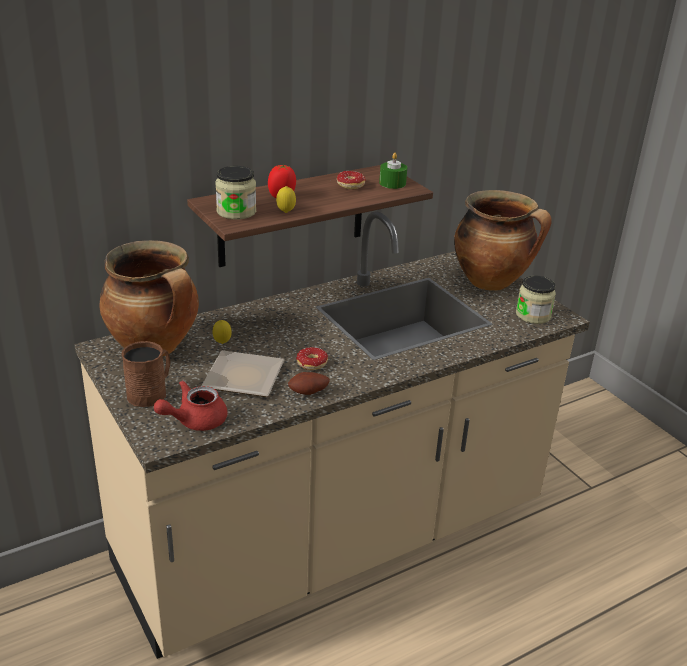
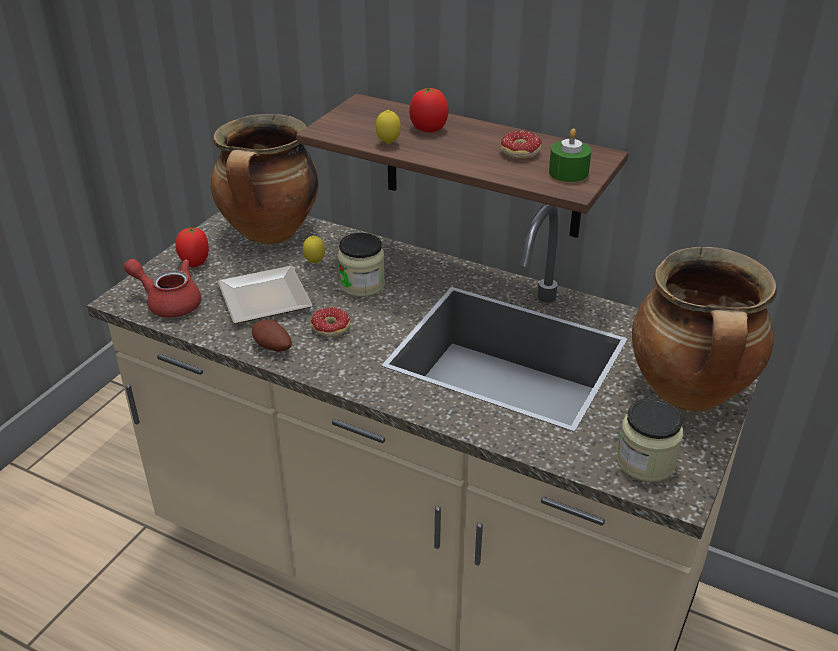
camera: 60 degrees right, 5 degrees up
brown mug [122,341,170,407] -> tomato [175,227,209,268]
jar [215,166,256,220] -> jar moved to [337,233,385,297]

